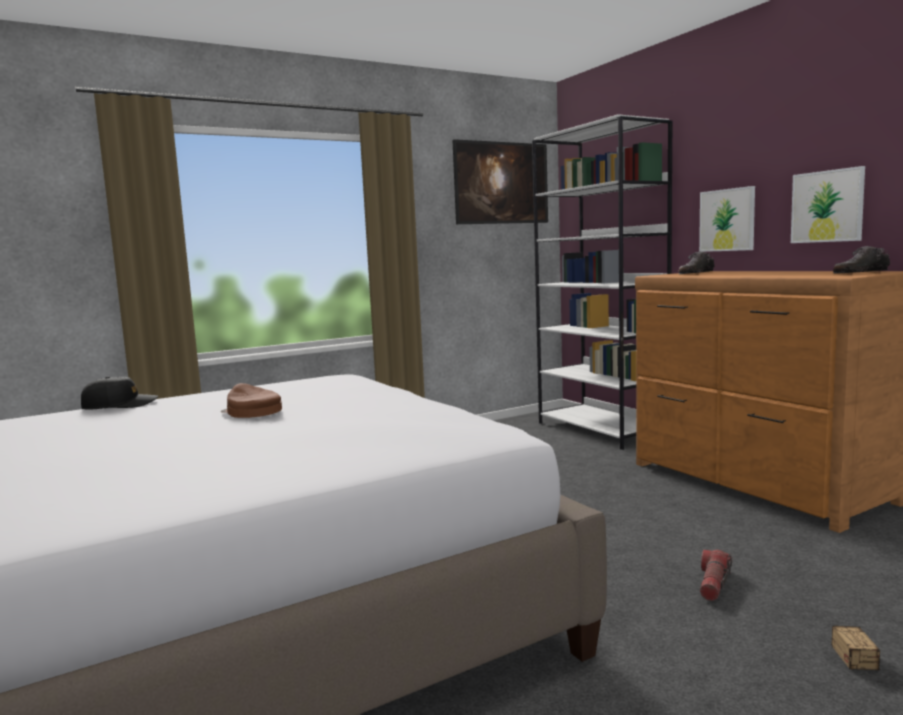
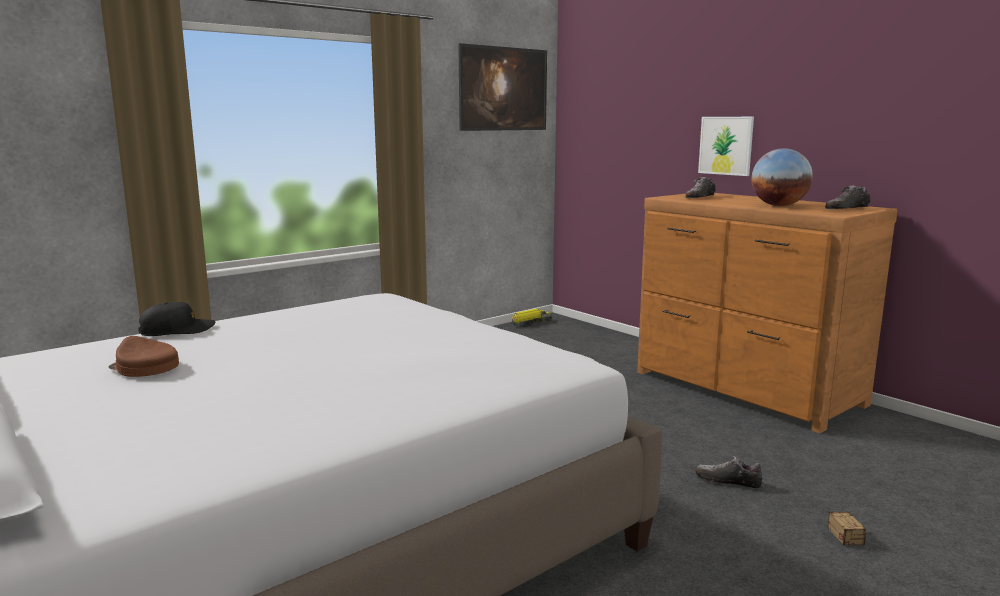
camera: 10 degrees left, 5 degrees up
brown cap [221,383,282,418] -> brown cap moved to [108,336,179,377]
white bookcase [532,114,672,450] -> none
flashlight [700,550,732,601] -> shoe [696,456,762,488]
picture [791,166,865,243] -> none
none -> toy truck [511,309,552,327]
none -> globe [751,148,813,206]

